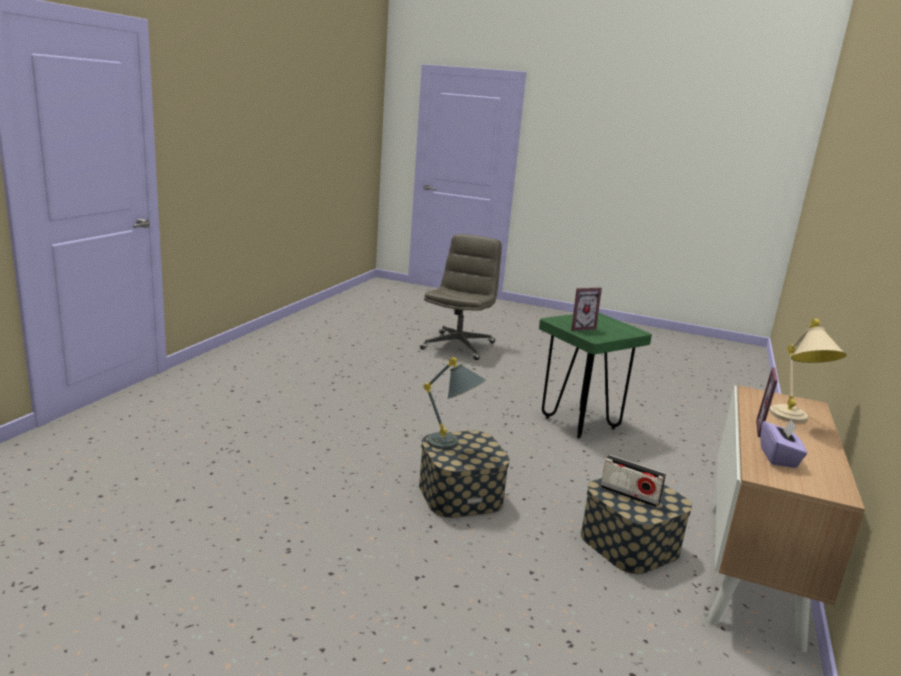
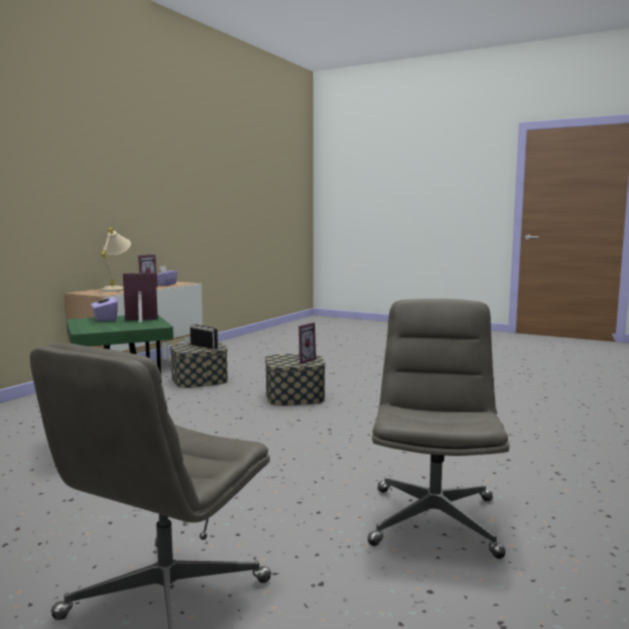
camera: 170 degrees left, 10 degrees down
grey table lamp [423,357,486,450] -> picture frame [296,322,316,364]
none -> purple tissue box [91,291,118,321]
none -> grey office chair [367,299,509,559]

